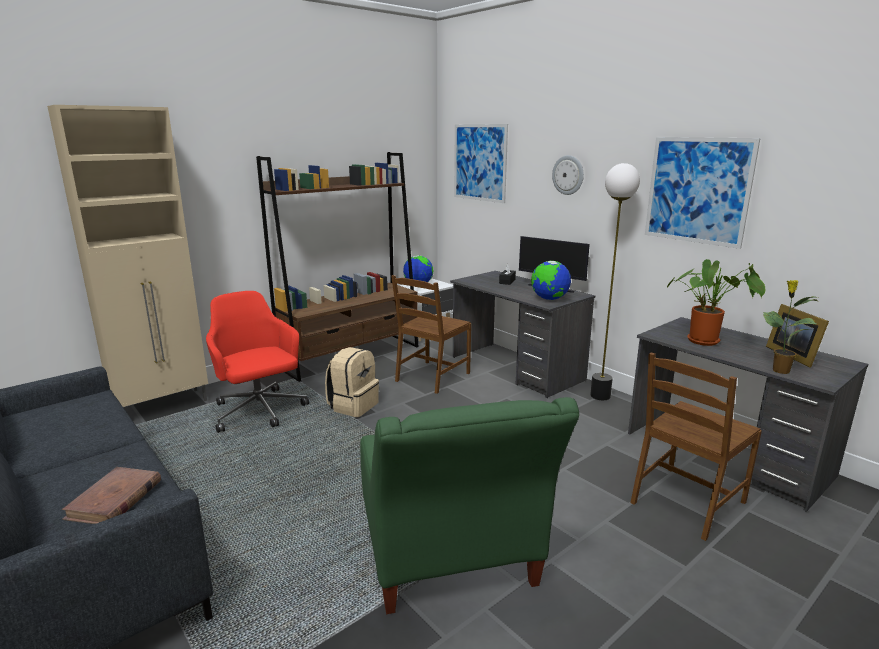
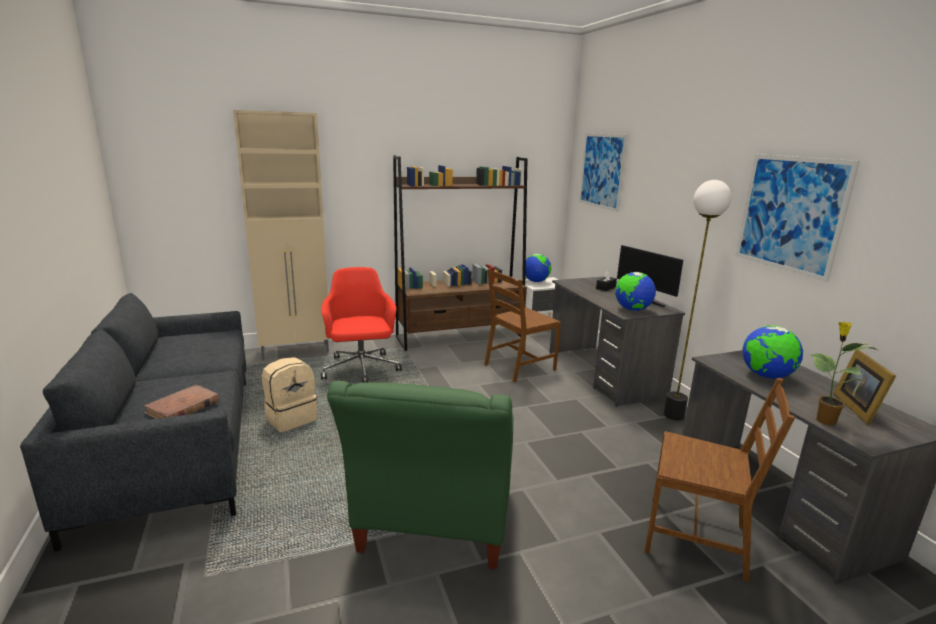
camera: 20 degrees right, 0 degrees up
beige backpack [325,347,379,417] -> beige backpack moved to [262,357,317,432]
wall clock [552,155,584,195] -> none
brown chair [630,352,762,541] -> brown chair turned 135 degrees counterclockwise [645,378,795,582]
potted plant [666,259,765,346] -> globe [742,326,803,379]

